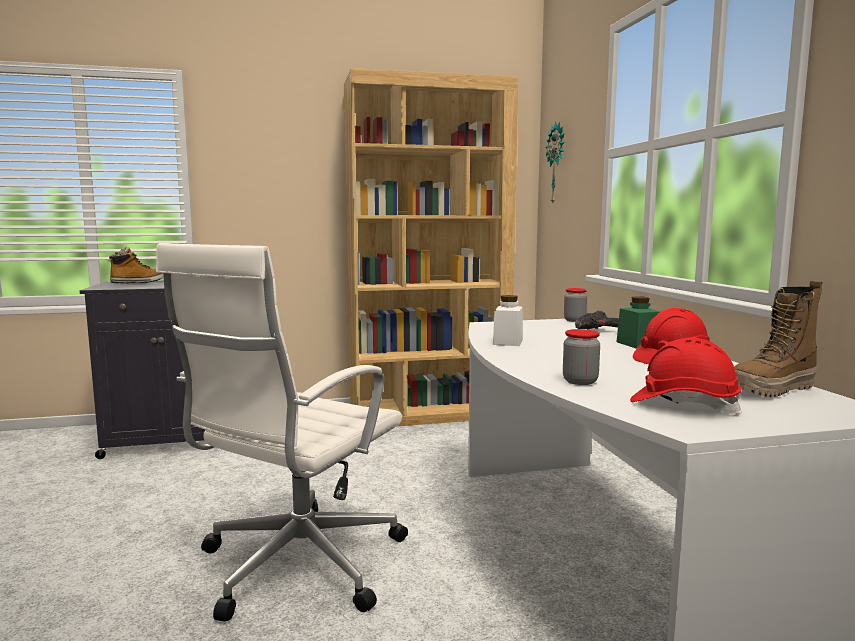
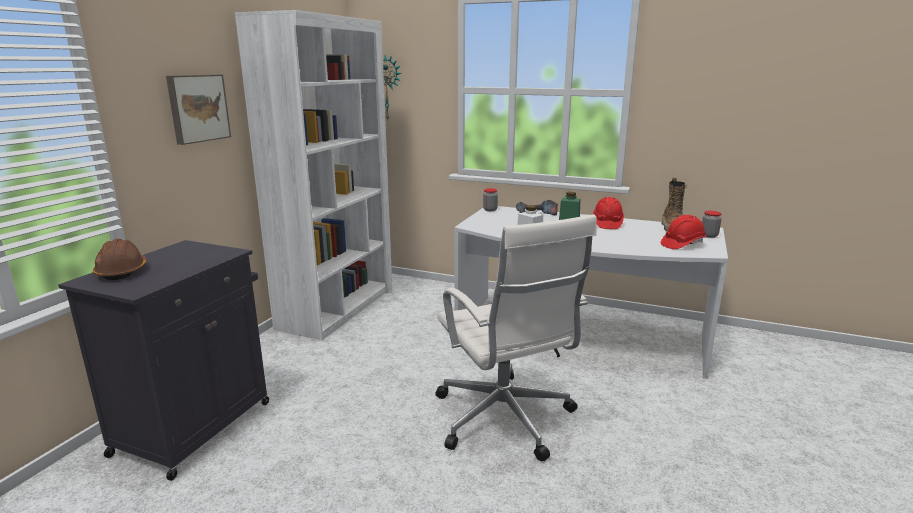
camera: 55 degrees left, 10 degrees up
boot [109,247,164,283] -> brown hard hat [93,239,146,280]
brown bookcase [344,68,518,427] -> white bookcase [235,10,392,340]
jar [563,329,600,385] -> jar moved to [702,211,722,238]
none -> picture [166,74,231,145]

